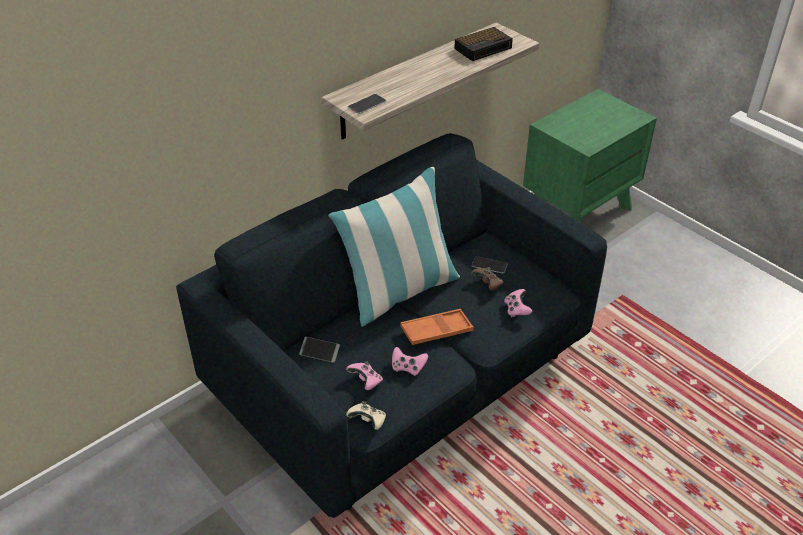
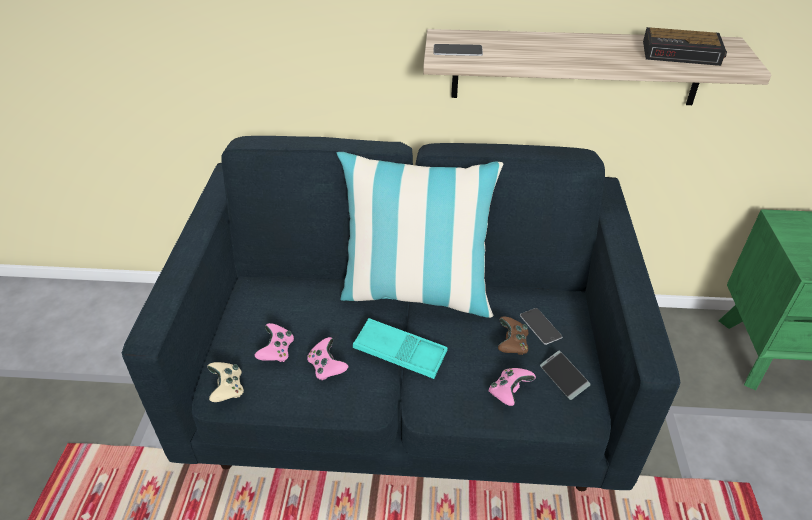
camera: 45 degrees right, 0 degrees up
phone [299,337,340,363] -> phone moved to [540,351,590,400]
orange tray [400,309,474,345] -> turquoise tray [353,318,448,379]

